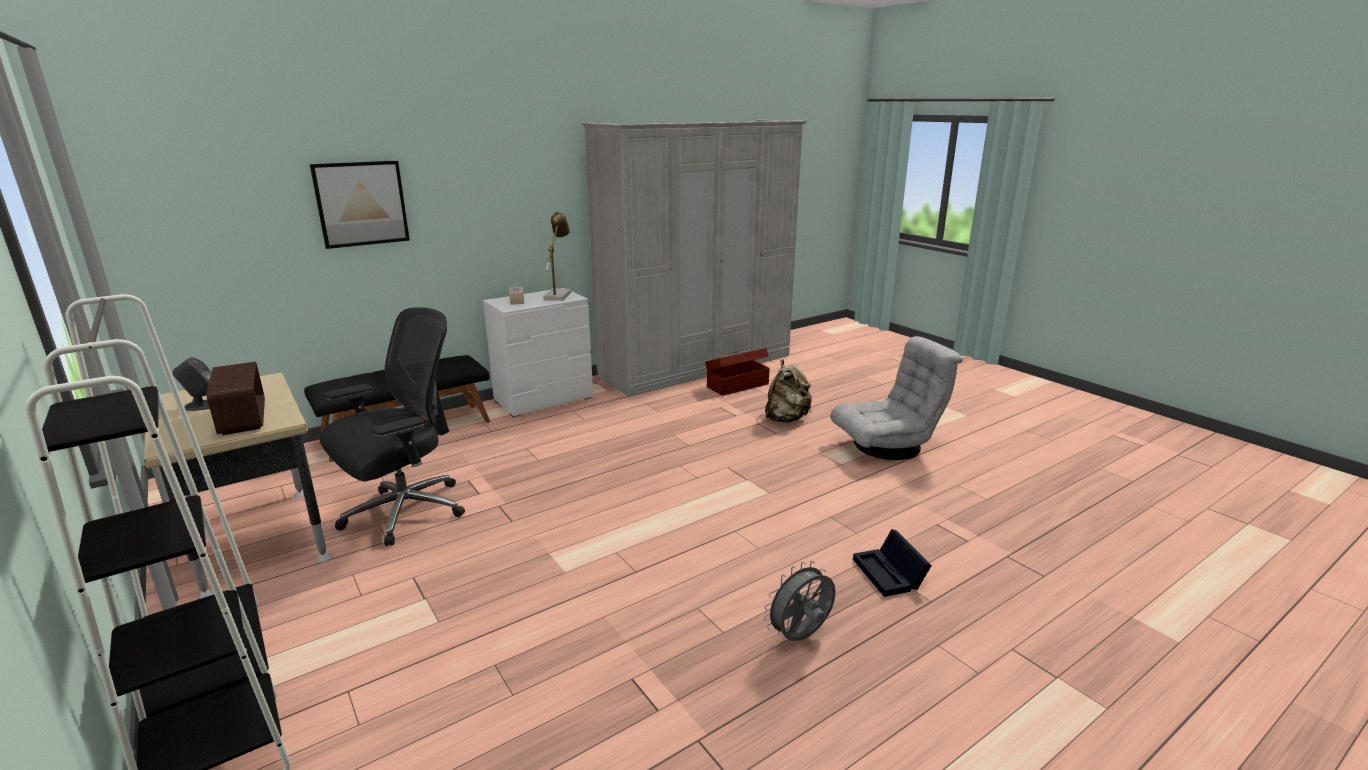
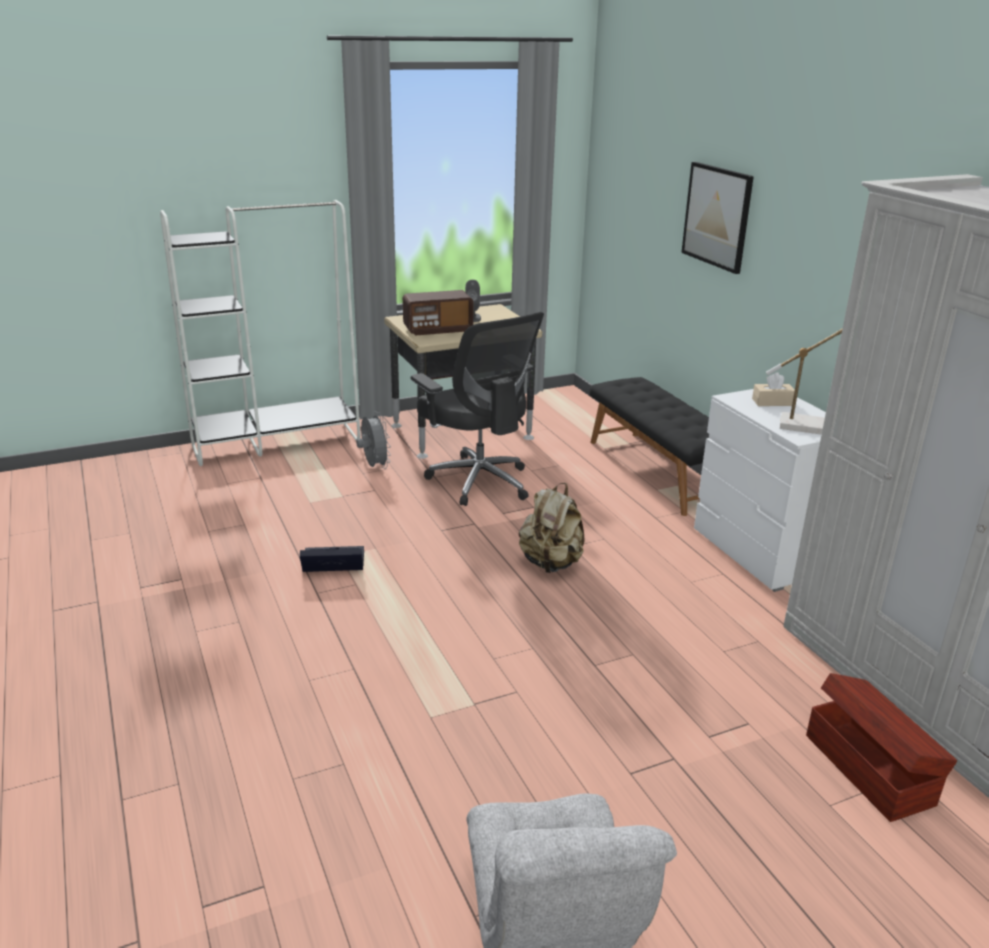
camera: 100 degrees right, 5 degrees up
grey fan [764,561,836,641] -> grey fan moved to [356,412,391,469]
beige backpack [765,359,812,423] -> beige backpack moved to [519,483,585,573]
black storage box [853,529,932,597] -> black storage box moved to [300,546,364,572]

